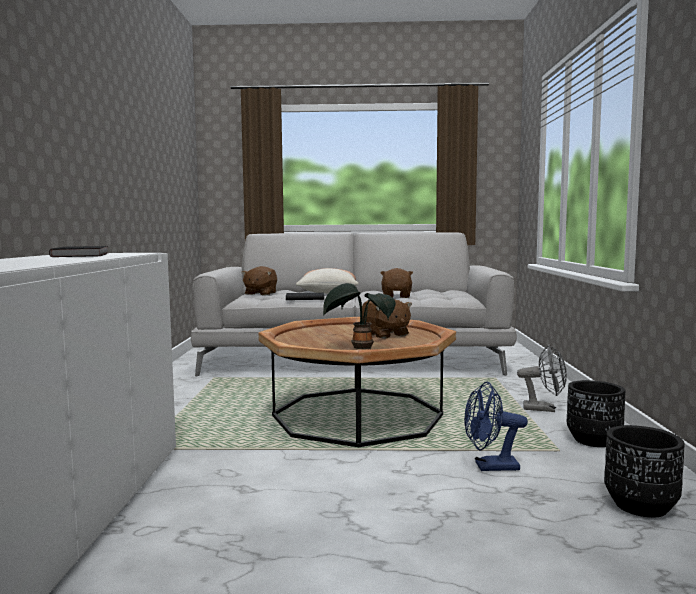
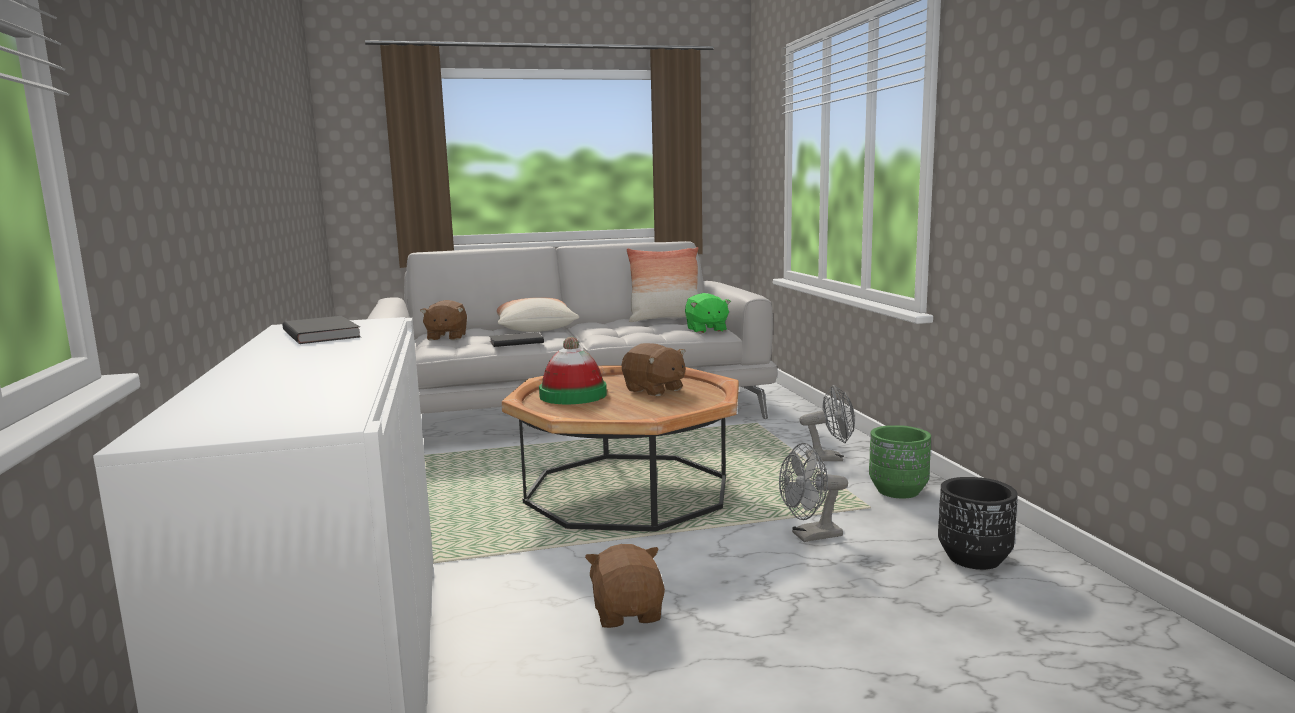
camera: 15 degrees left, 5 degrees up
potted plant [323,283,396,349] -> none
brown plush toy [381,268,413,298] -> brown plush toy moved to [585,544,665,628]
blue fan [464,382,528,471] -> grey fan [779,443,848,542]
black planter [567,380,626,447] -> green planter [869,425,931,499]
none -> hat [539,337,607,404]
none -> pillow [626,247,698,322]
none -> green plush toy [685,293,731,333]

